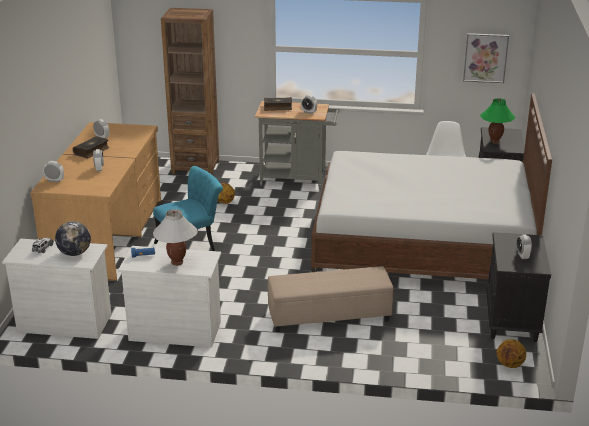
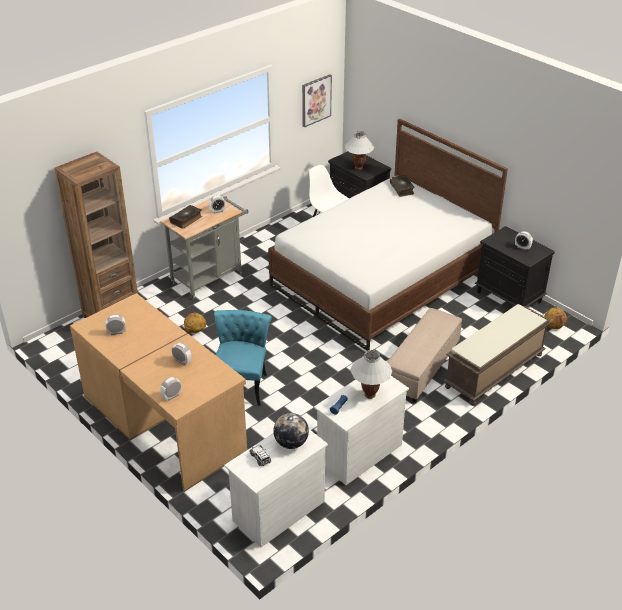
camera: 50 degrees left, 10 degrees up
book [73,136,110,158] -> book moved to [390,175,414,197]
green table lamp [481,98,515,144] -> white table lamp [344,131,374,170]
none -> brown bench [443,304,551,405]

